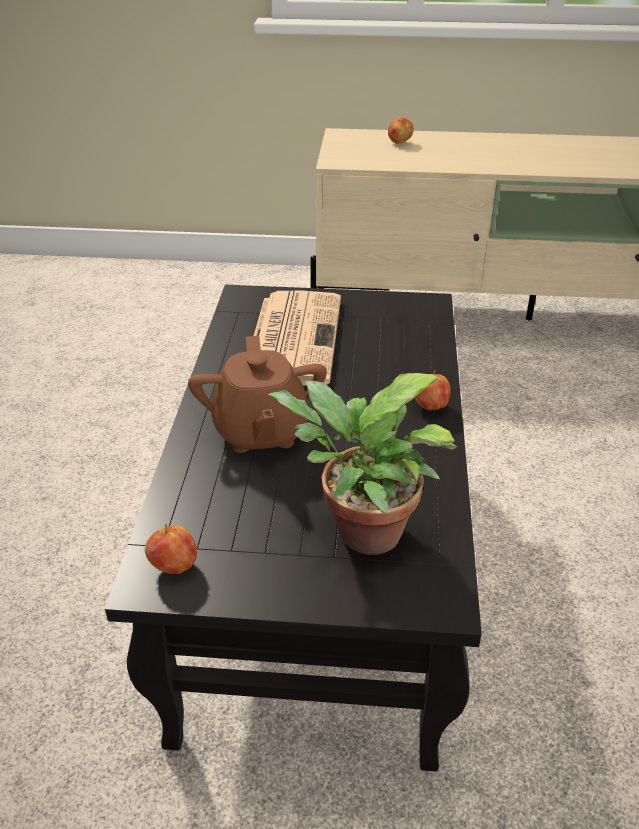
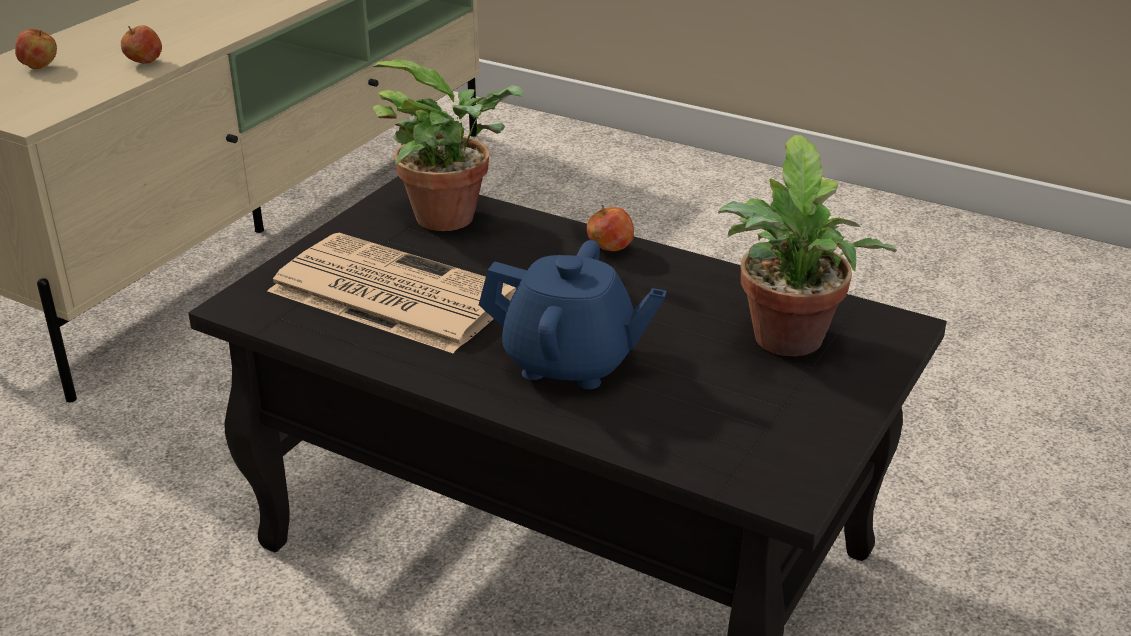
camera: 65 degrees left, 5 degrees down
apple [145,524,197,574] -> apple moved to [121,25,162,64]
brown teapot [188,336,327,453] -> blue teapot [479,240,667,389]
none -> potted plant [370,58,524,231]

